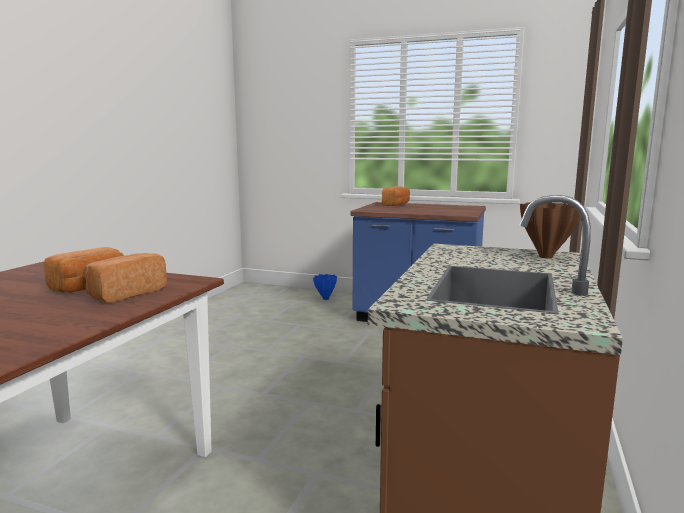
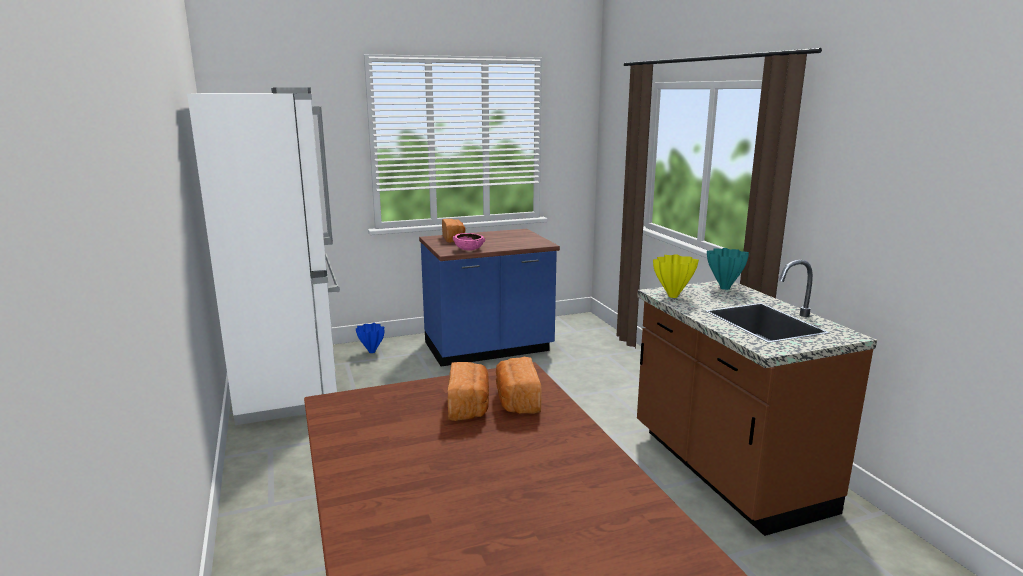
camera: 40 degrees left, 5 degrees up
brown vase [520,203,581,259] -> turquoise vase [707,248,749,290]
none -> white fridge [187,87,340,425]
none -> pink bowl [453,233,485,251]
none -> yellow vase [653,254,699,298]

